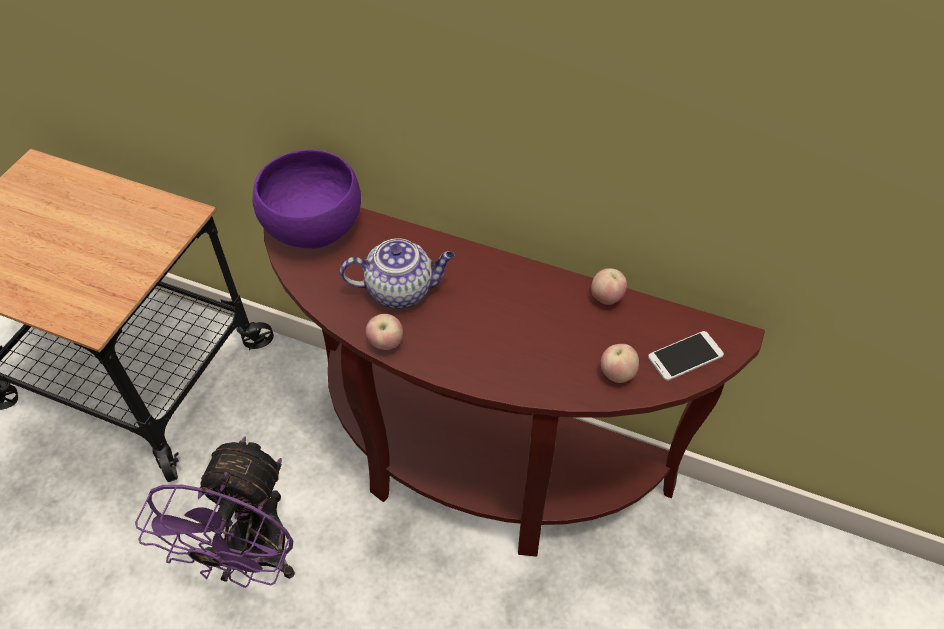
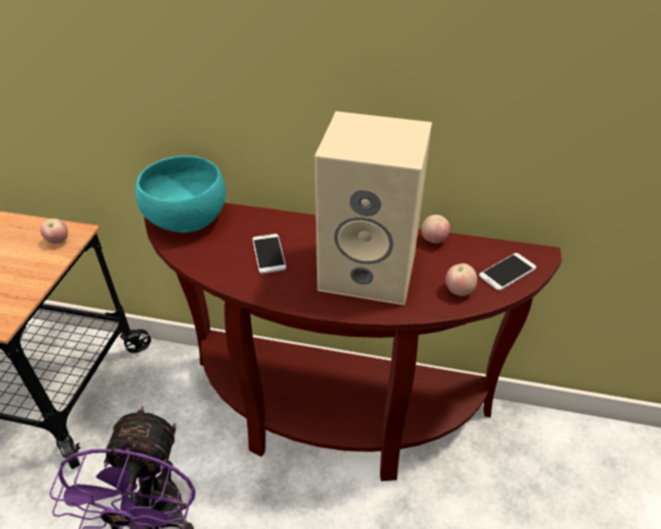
camera: 10 degrees left, 10 degrees down
purple bowl [252,149,361,248] -> turquoise bowl [136,156,226,233]
teapot [340,238,455,308] -> phone [253,234,286,274]
apple [366,314,403,350] -> apple moved to [40,218,68,244]
none -> beige speaker [315,111,432,305]

